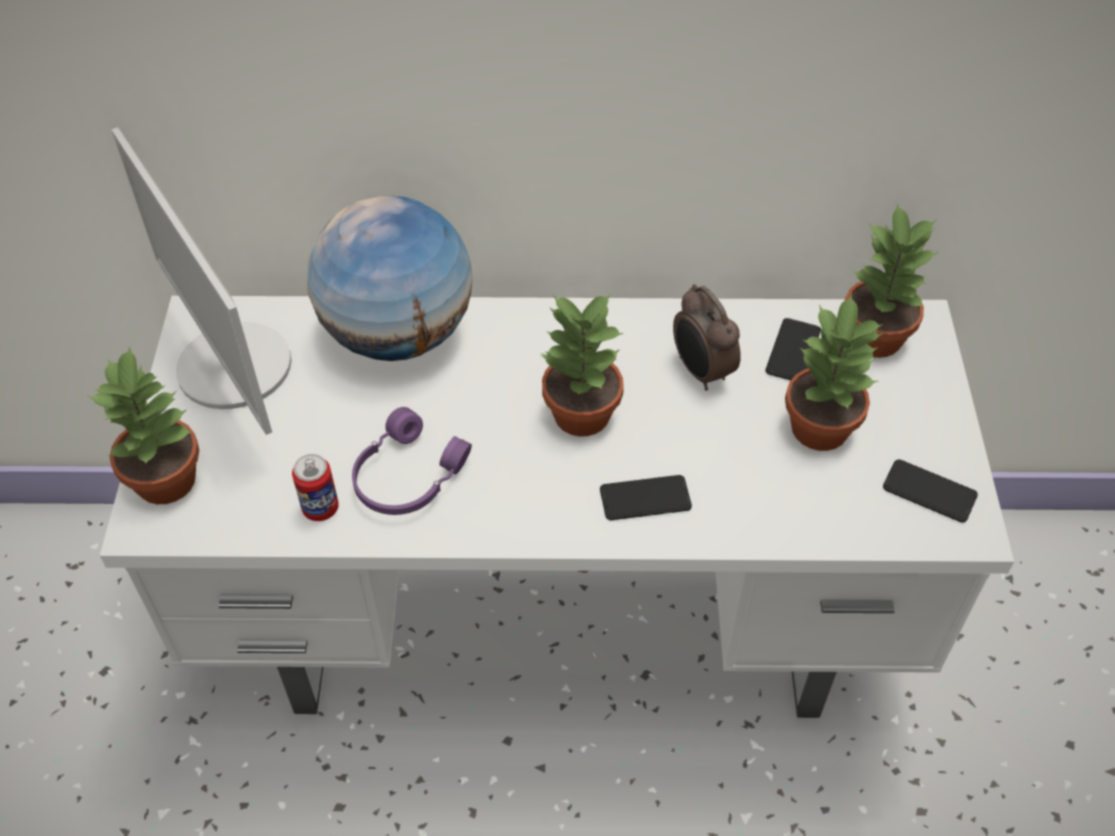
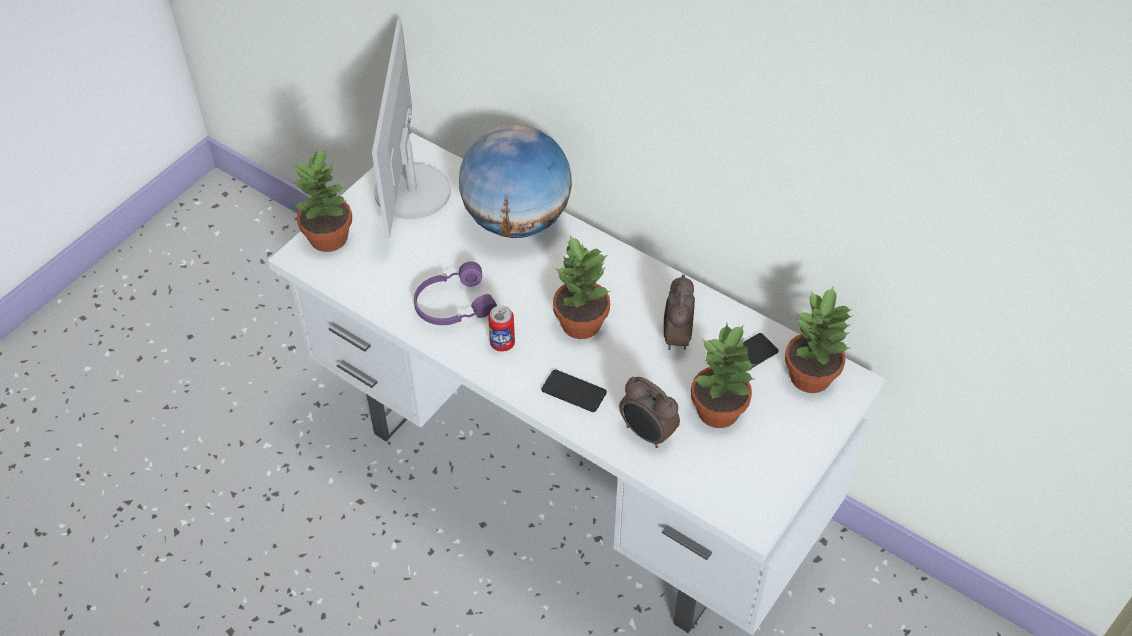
camera: 35 degrees right, 0 degrees up
can [292,454,339,521] -> can moved to [488,305,515,352]
phone [883,459,978,523] -> none
none -> alarm clock [619,376,680,448]

